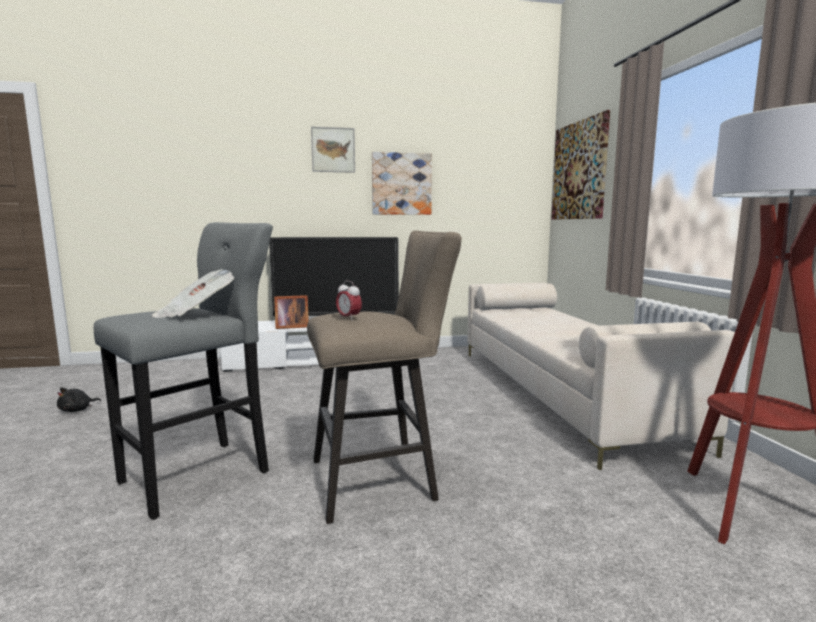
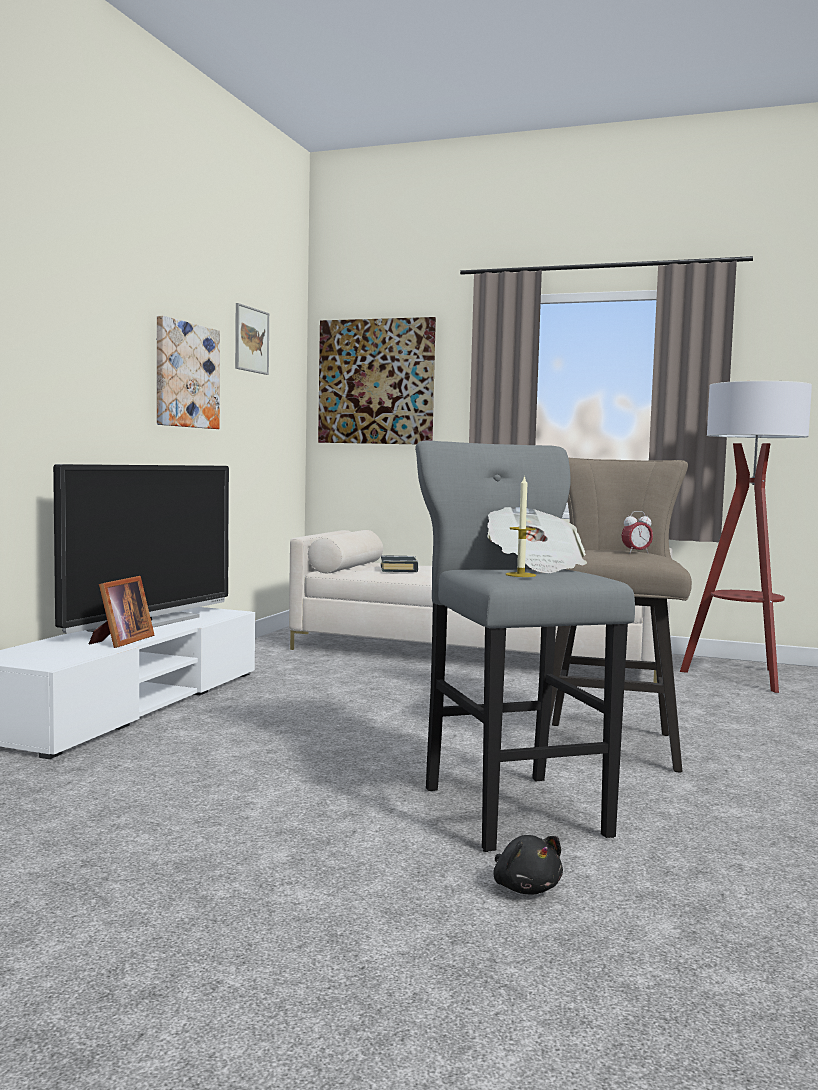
camera: 60 degrees left, 5 degrees down
black plush toy [57,387,101,412] -> black plush toy moved to [494,835,563,895]
picture [311,126,355,173] -> picture moved to [235,303,269,375]
none -> black book [381,555,418,572]
none -> candle [506,475,536,577]

